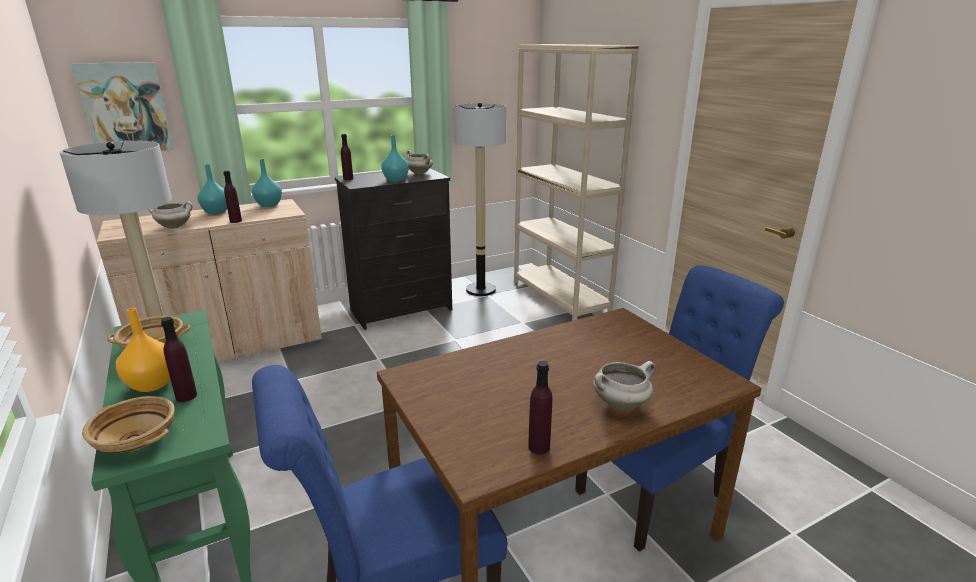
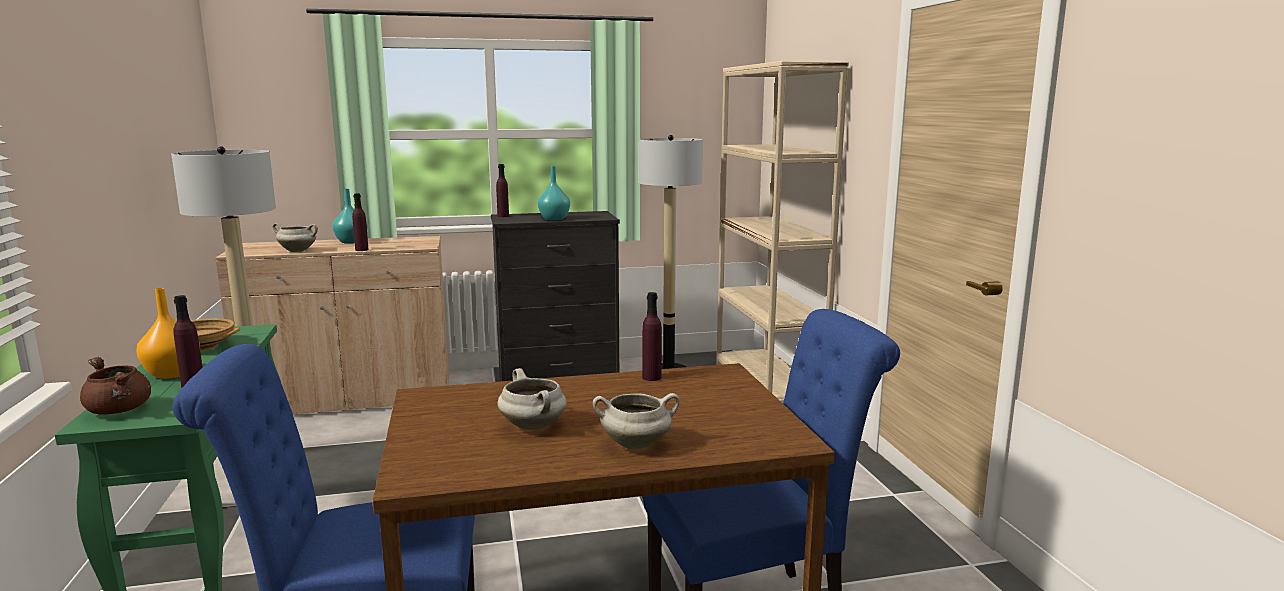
camera: 15 degrees right, 10 degrees down
picture [72,62,174,151] -> none
beige bowl [82,396,175,453] -> brown cooking pot [80,357,151,415]
turquoise vase [252,159,282,207] -> none
white cooking pot [406,150,433,174] -> white cooking pot moved to [497,368,567,431]
purple bottle [528,361,552,454] -> purple bottle moved to [642,292,662,381]

